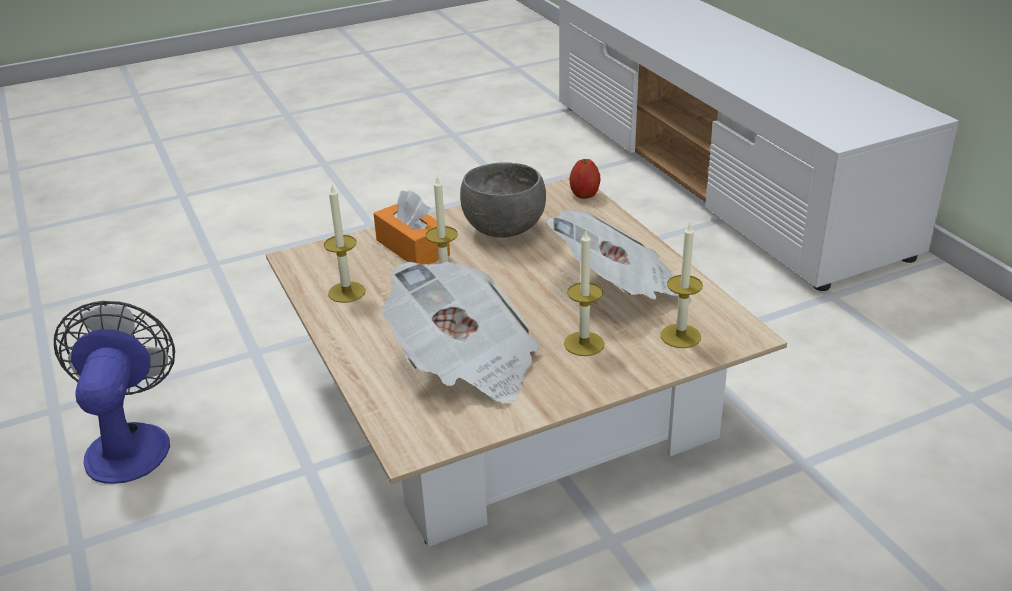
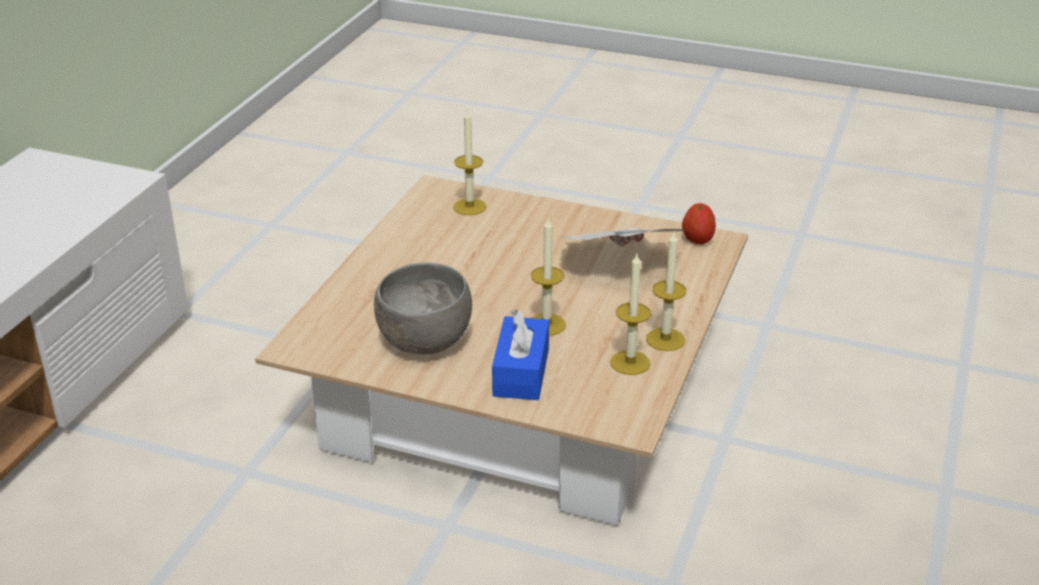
camera: 135 degrees left, 0 degrees up
fan [54,301,175,484] -> none
orange tissue box [373,190,450,265] -> blue tissue box [492,309,549,400]
newspaper [546,210,692,299] -> none
candle [564,231,604,356] -> candle moved to [646,232,686,351]
apple [569,159,601,199] -> apple moved to [682,203,716,244]

